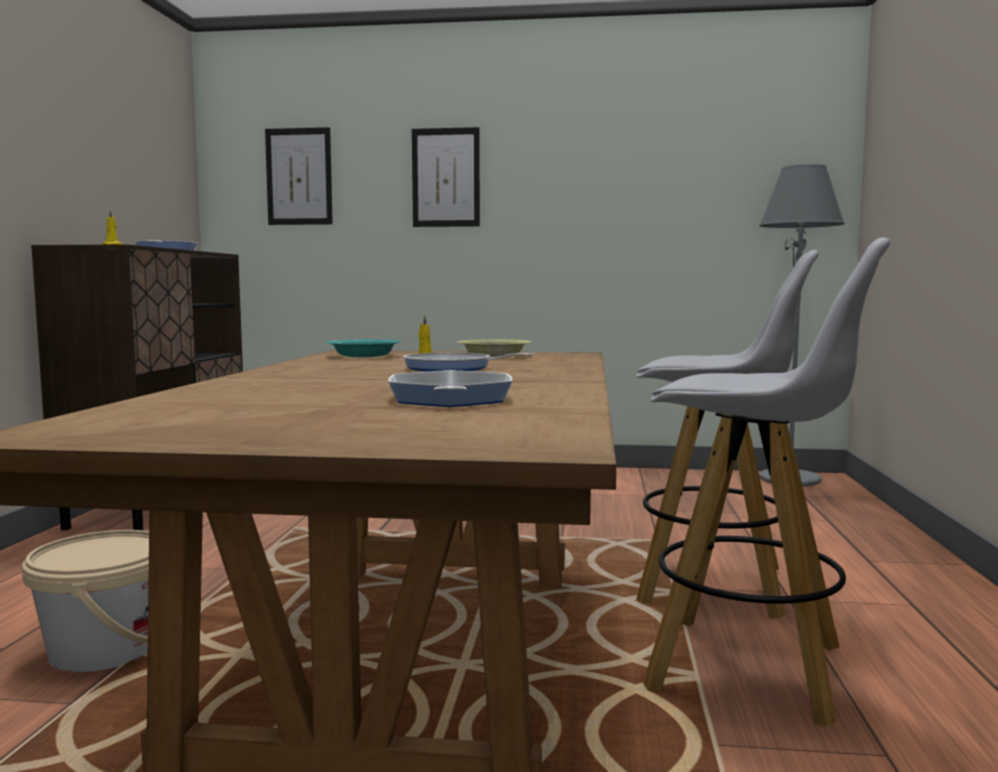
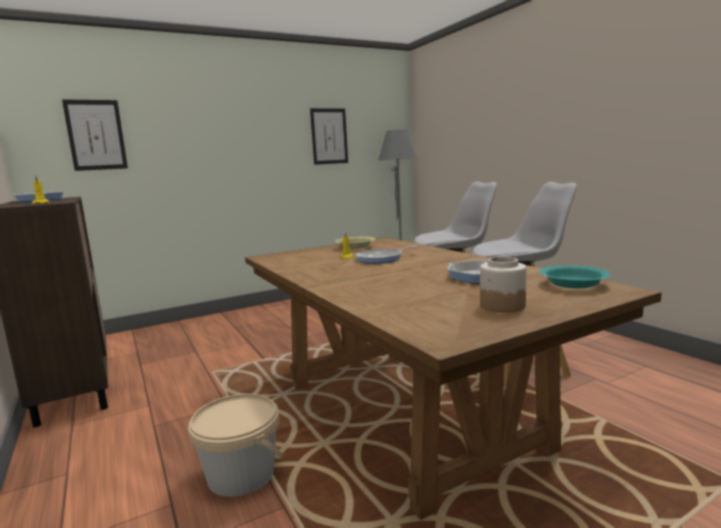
camera: 35 degrees left, 5 degrees up
turquoise bowl [326,339,402,357] -> turquoise bowl moved to [539,265,611,288]
picture [412,127,480,227] -> picture moved to [310,108,348,165]
none -> jar [480,257,526,313]

